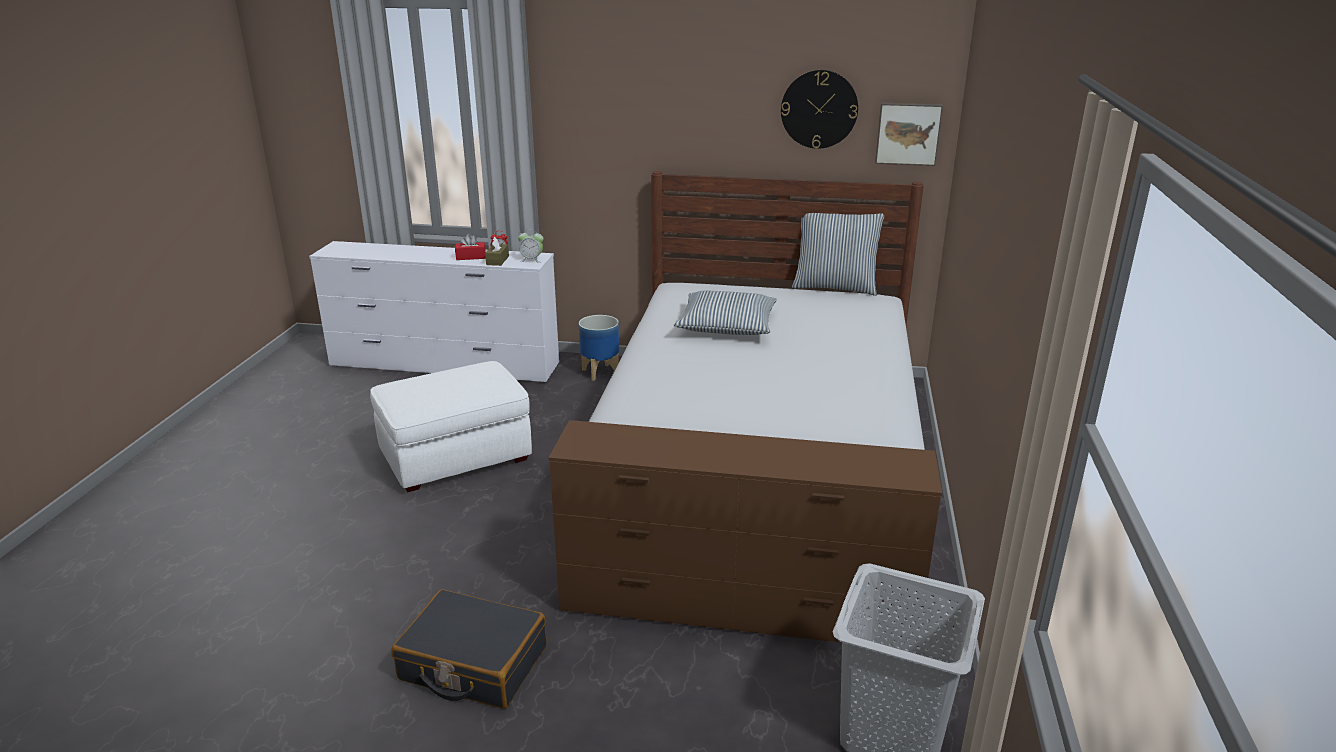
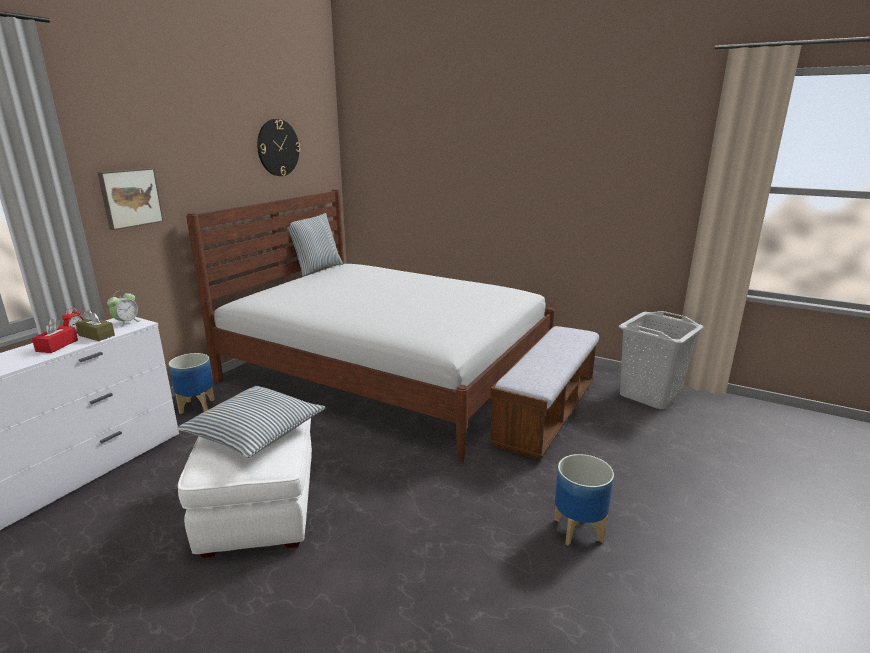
camera: 70 degrees left, 5 degrees down
black suitcase [392,589,547,709] -> planter [554,454,614,546]
brown dresser [549,420,942,647] -> bench [488,326,599,460]
pillow [674,291,777,335] -> pillow moved to [177,386,326,458]
picture [875,103,943,166] -> picture moved to [97,168,164,230]

